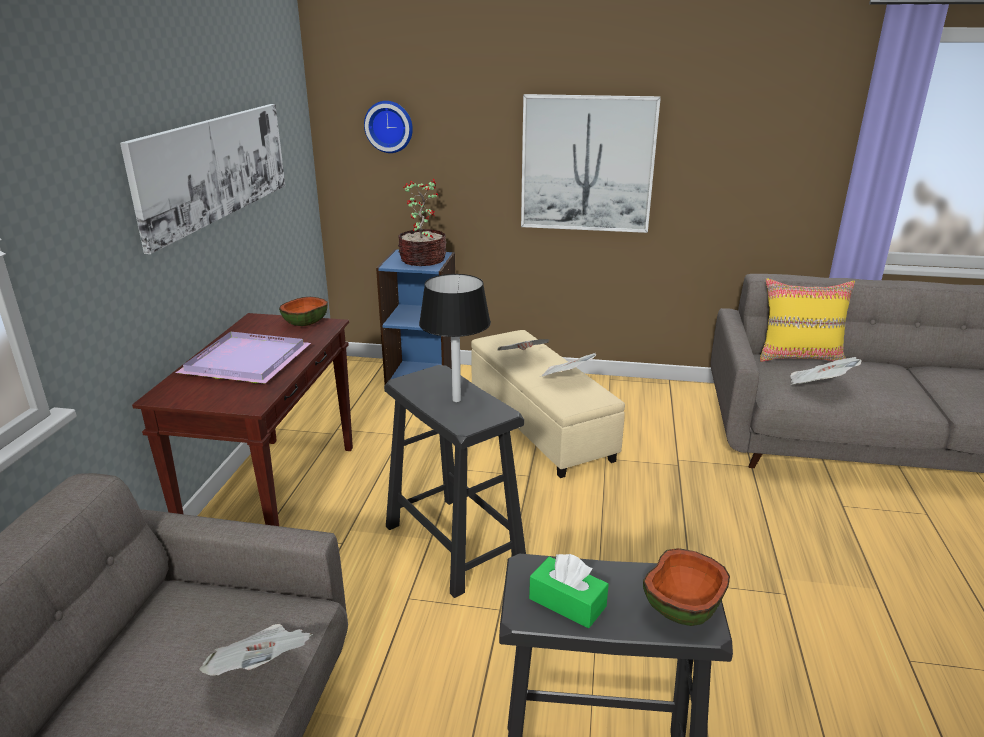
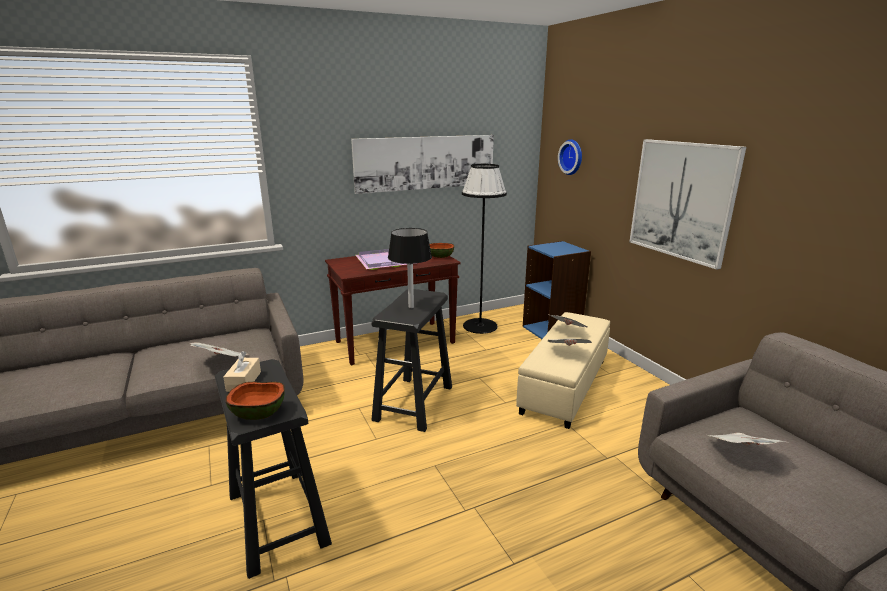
camera: 55 degrees right, 5 degrees down
potted plant [398,179,447,266] -> none
green tissue box [529,554,609,628] -> beige tissue box [223,351,261,392]
yellow pillow [760,278,855,362] -> none
none -> black floor lamp [462,164,507,334]

